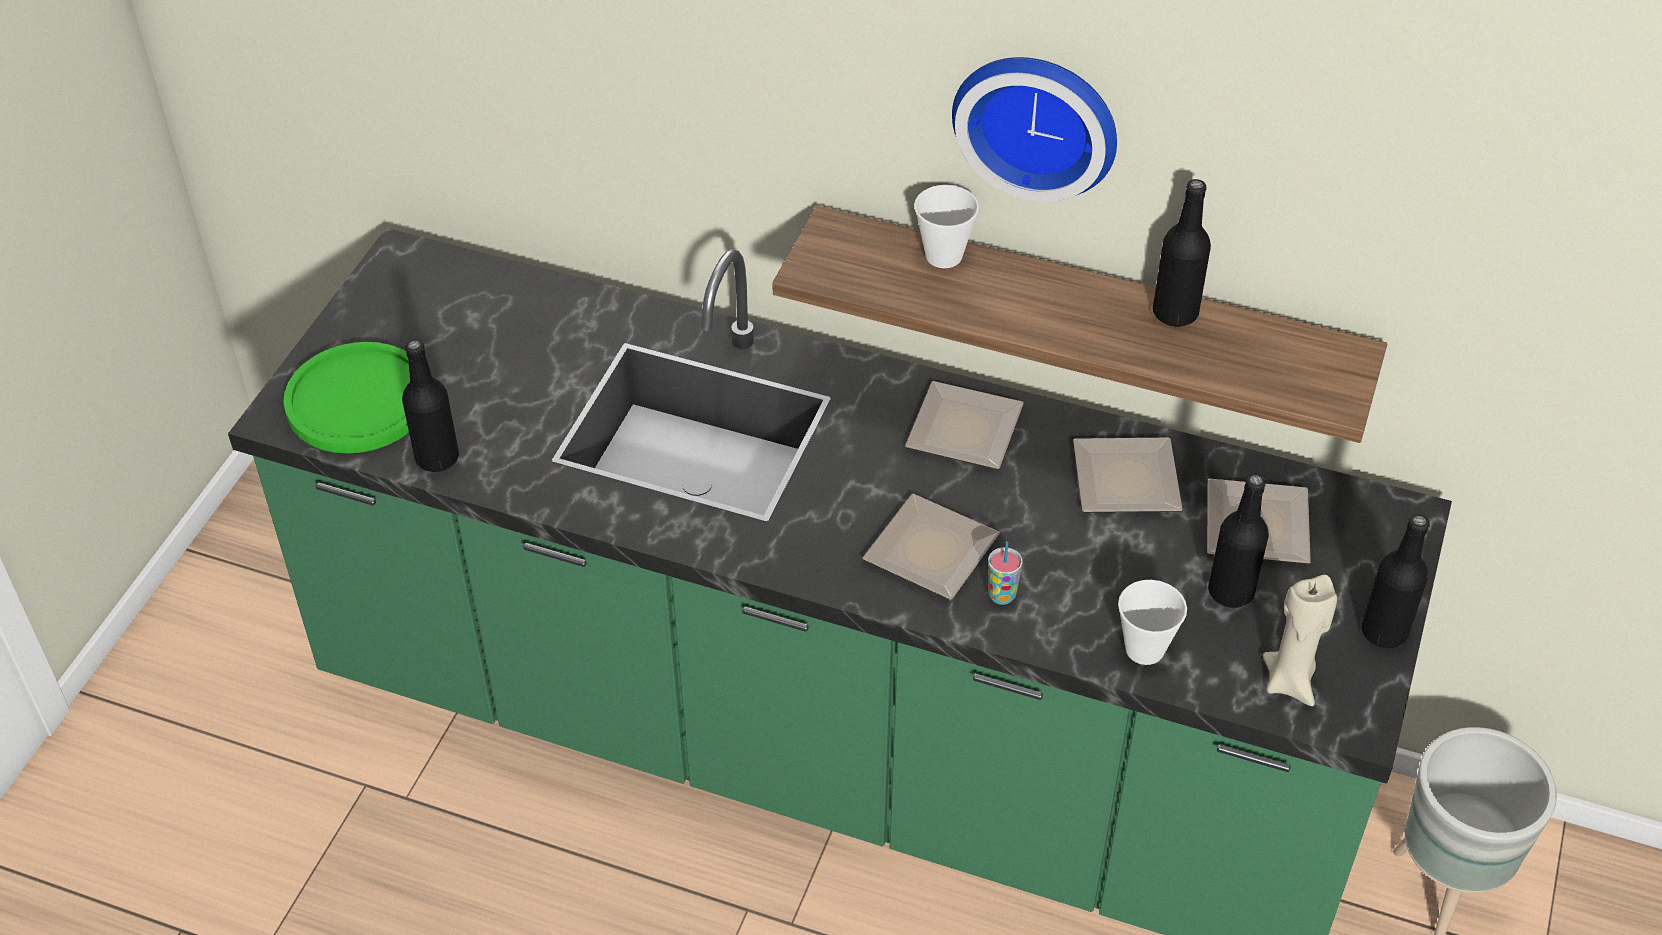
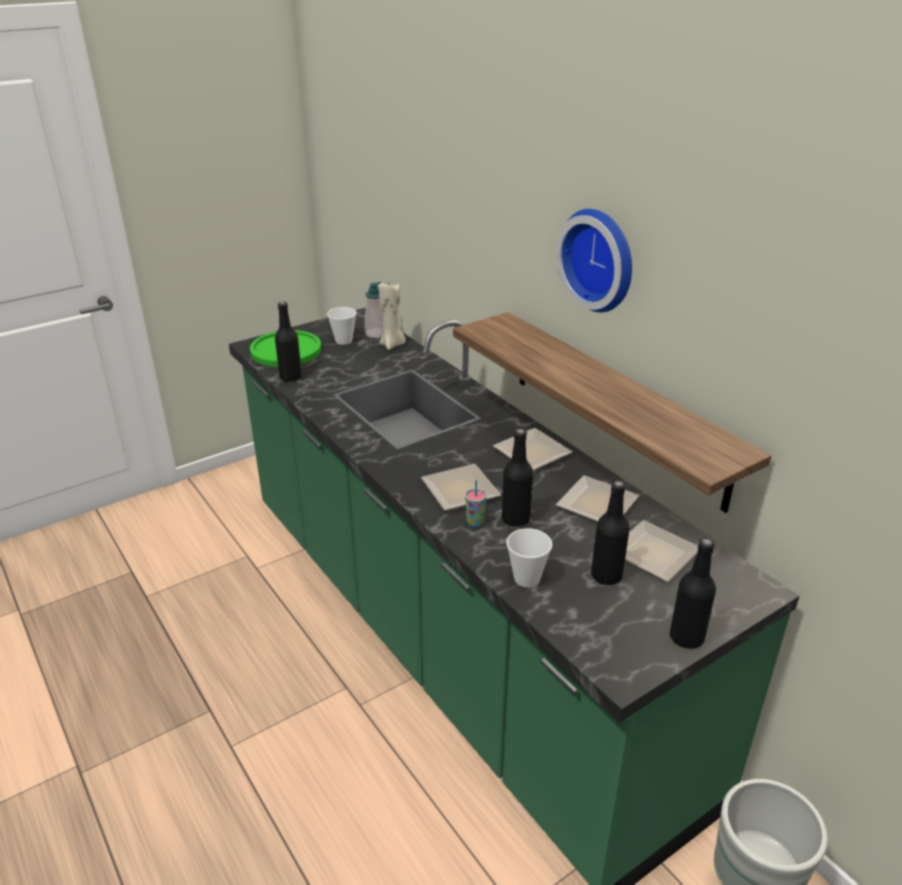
camera: 35 degrees right, 15 degrees down
cup [914,185,979,268] -> cup moved to [327,307,357,344]
black bottle [1153,179,1211,327] -> black bottle moved to [502,429,533,527]
beige candle [1263,575,1337,706] -> beige candle moved to [379,283,406,350]
none -> soap dispenser [364,282,384,338]

